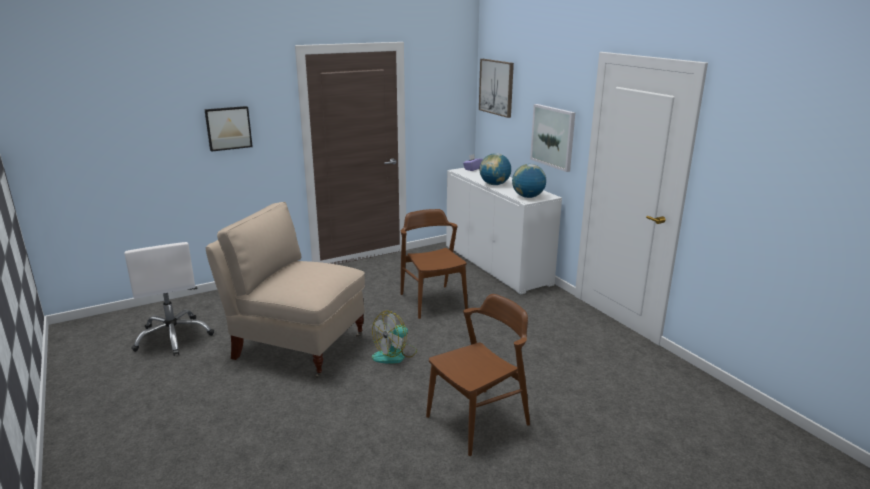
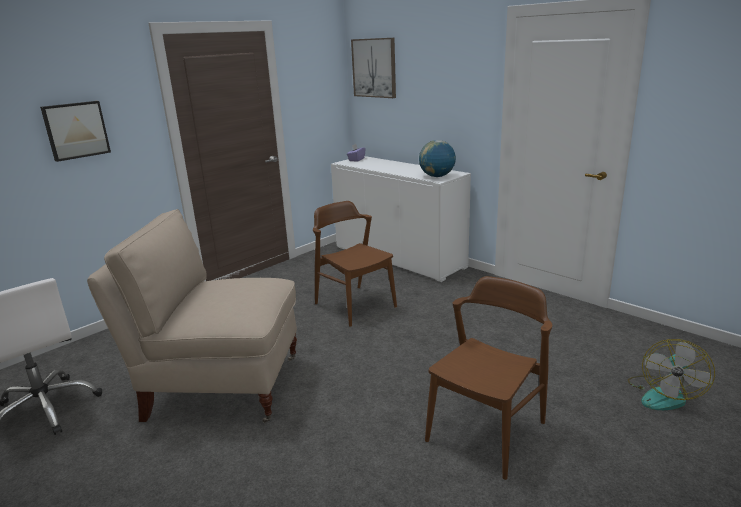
camera: 15 degrees left, 0 degrees up
fan [372,311,417,364] -> fan moved to [628,339,715,410]
globe [479,153,511,185] -> none
picture [530,104,575,172] -> none

